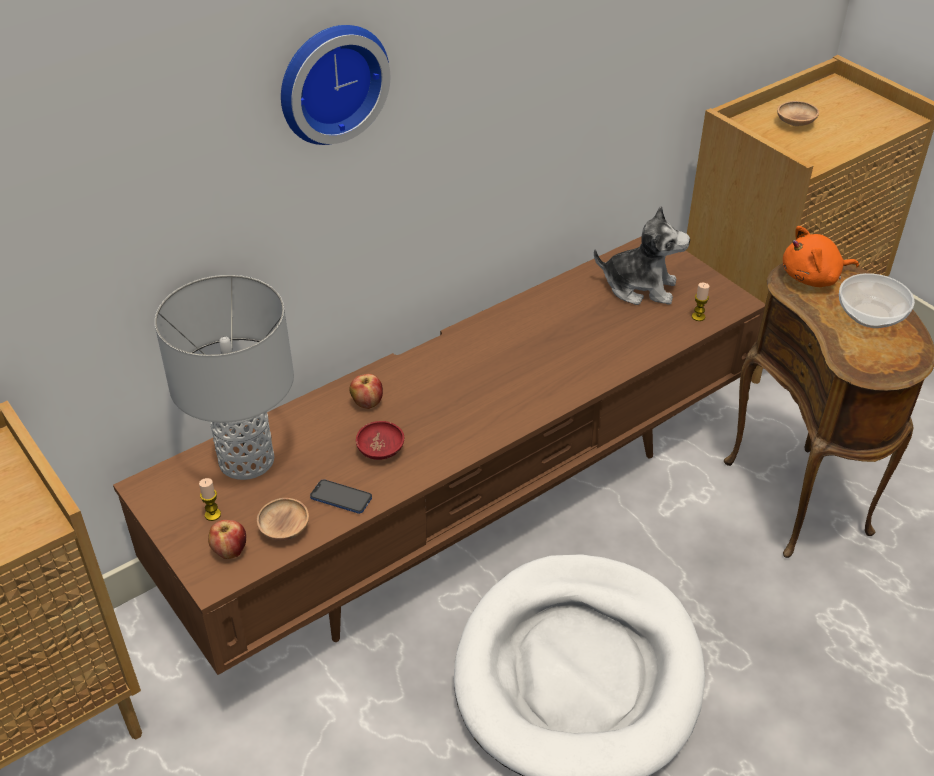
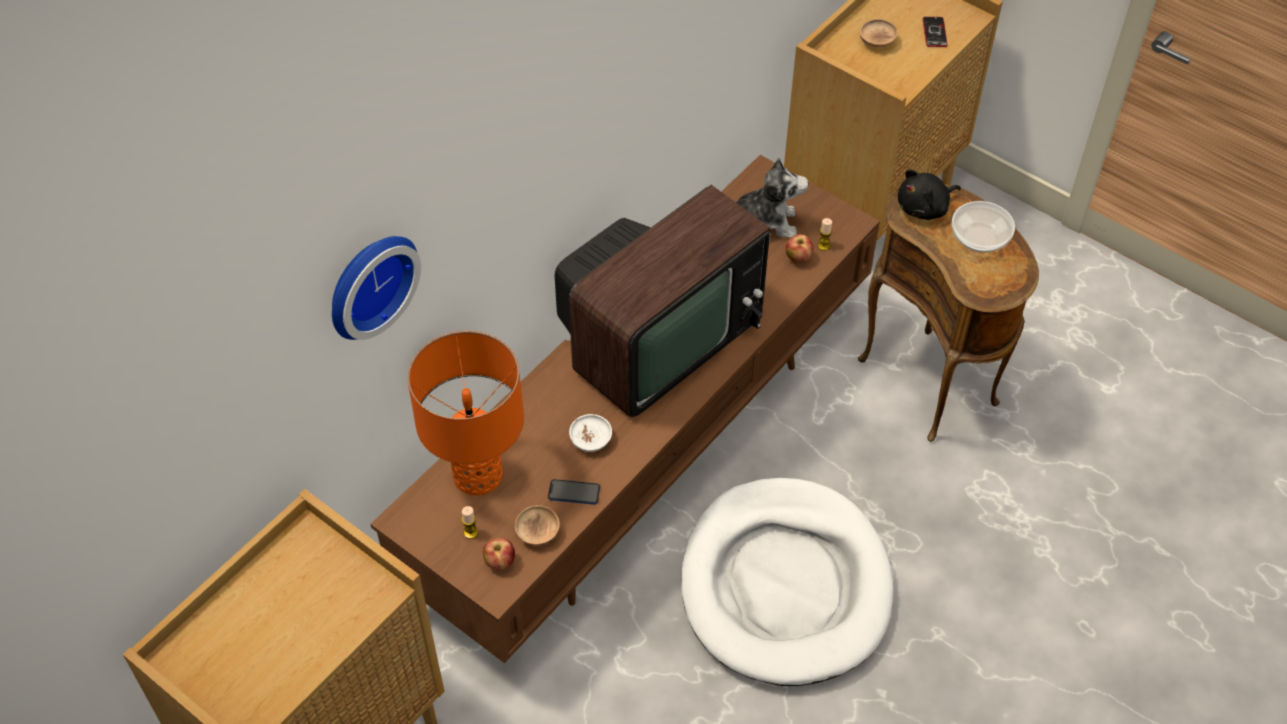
camera: 15 degrees left, 10 degrees up
white table lamp [155,275,294,480] -> orange table lamp [408,331,524,495]
wall clock [281,25,390,145] -> wall clock moved to [332,236,421,340]
apple [349,374,383,409] -> apple moved to [785,234,814,264]
red bowl [356,421,404,460] -> white bowl [569,414,612,452]
orange plush toy [783,226,859,287] -> black plush toy [898,169,961,220]
none -> television [555,185,770,417]
none -> phone [923,17,948,47]

